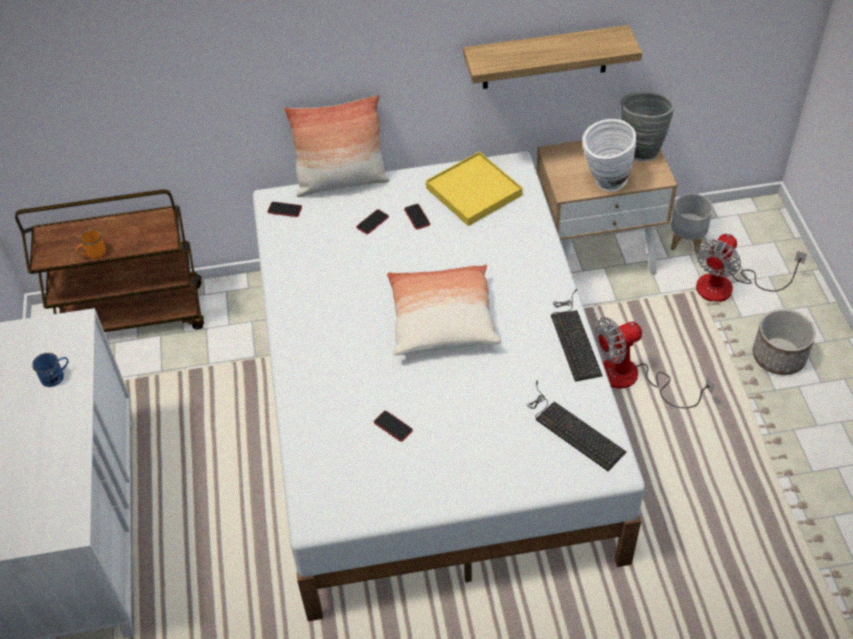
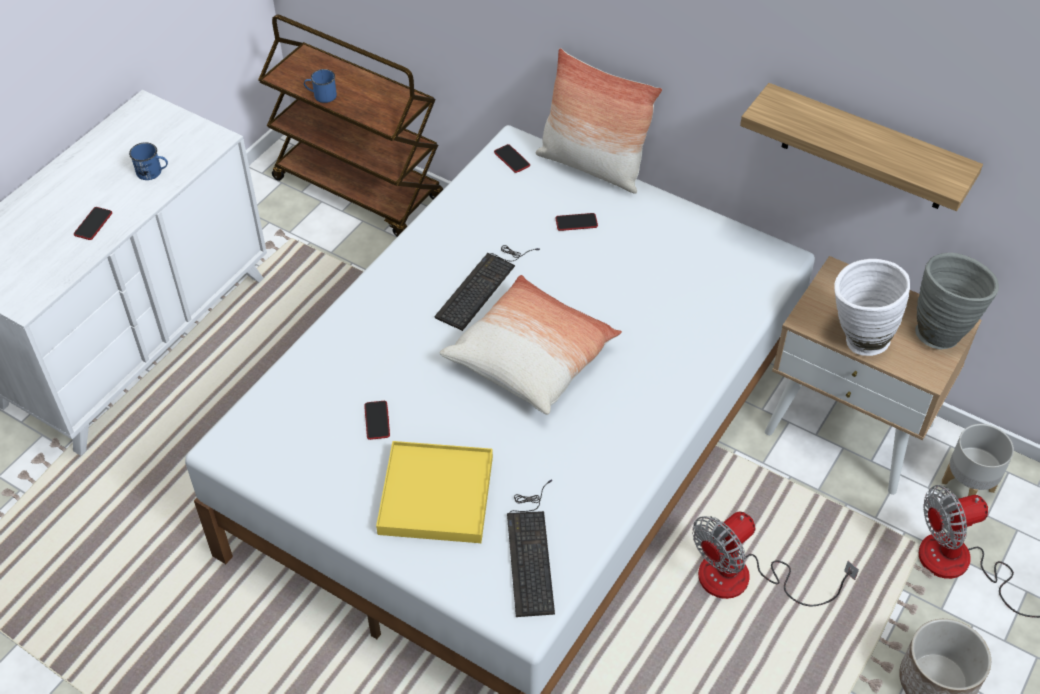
camera: 40 degrees right, 0 degrees up
orange mug [76,229,106,259] -> blue mug [304,69,337,103]
phone [404,204,430,229] -> phone moved to [74,207,112,240]
yellow tray [426,151,523,226] -> yellow tray moved to [376,441,493,543]
keyboard [551,289,603,382] -> keyboard moved to [435,245,540,331]
fan [595,317,714,408] -> fan turned 60 degrees counterclockwise [692,511,859,606]

